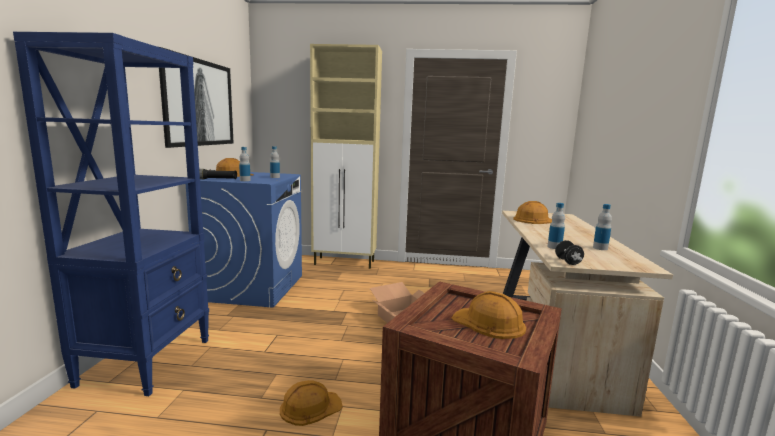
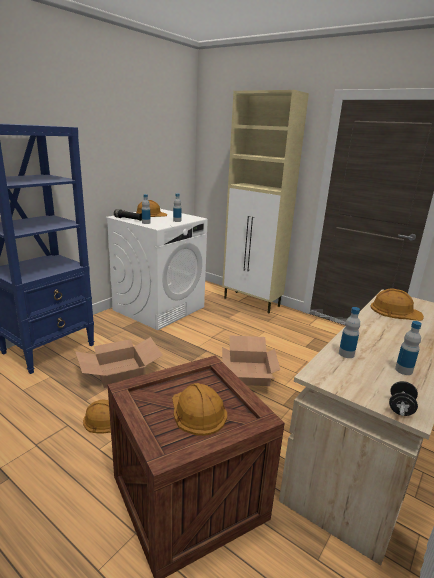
camera: 30 degrees right, 10 degrees up
picture [159,47,234,148] -> none
blue washing machine [186,172,302,308] -> white washing machine [106,209,208,330]
black dumbbell [555,240,584,265] -> black dumbbell moved to [389,381,418,416]
none -> cardboard box [75,337,163,388]

